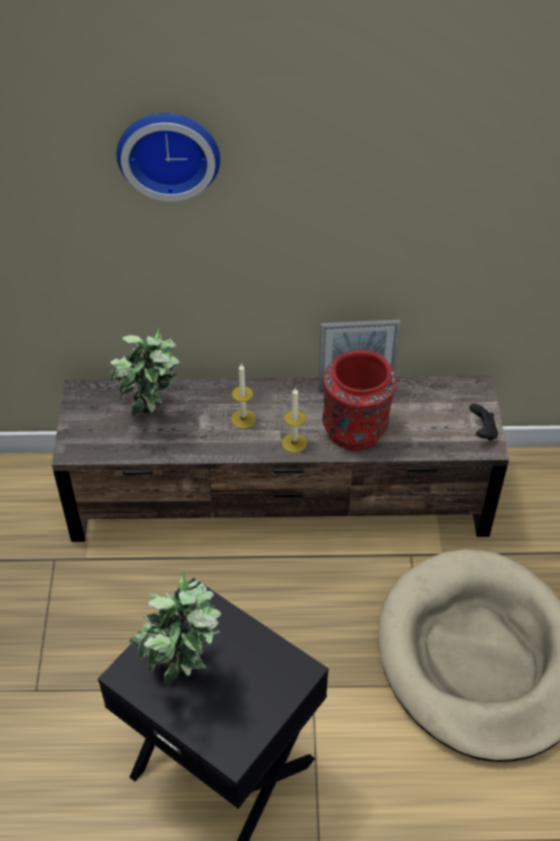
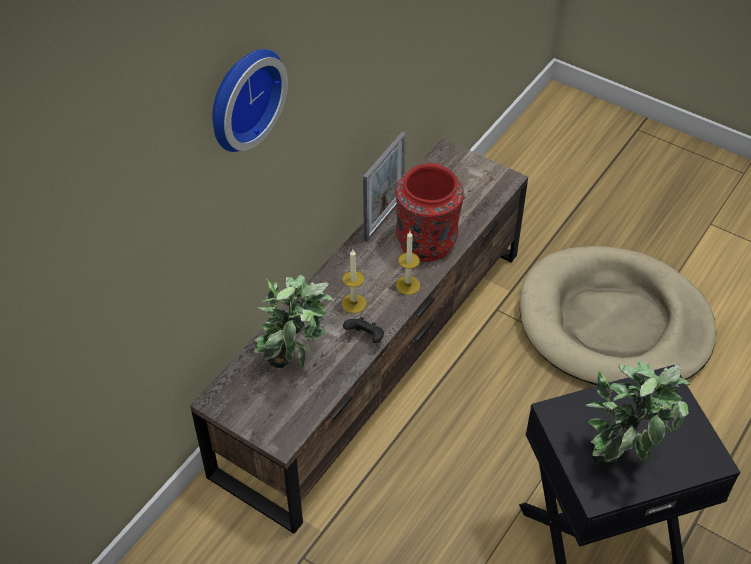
camera: 55 degrees left, 0 degrees up
black game controller [470,404,498,440] -> black game controller moved to [343,317,384,343]

